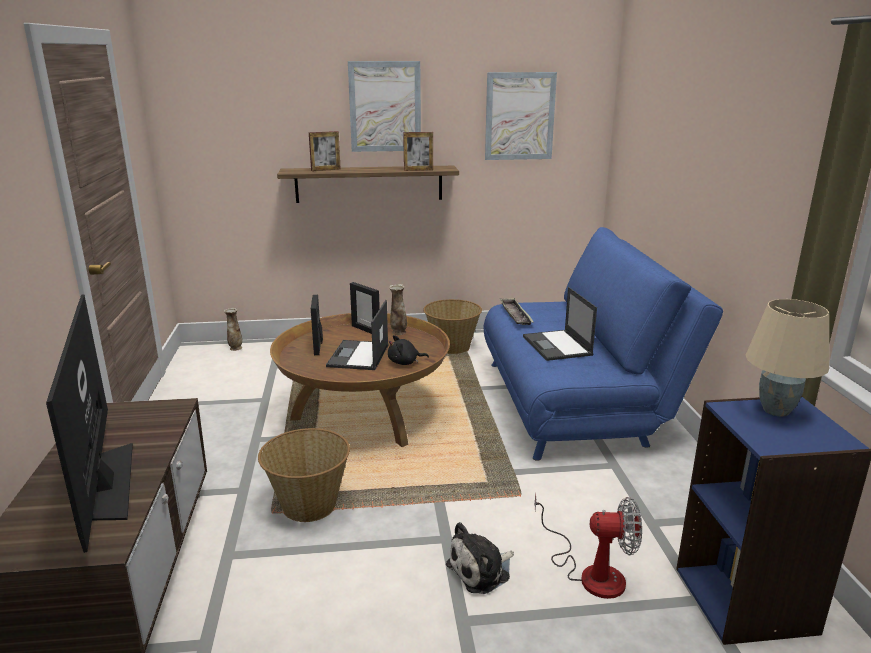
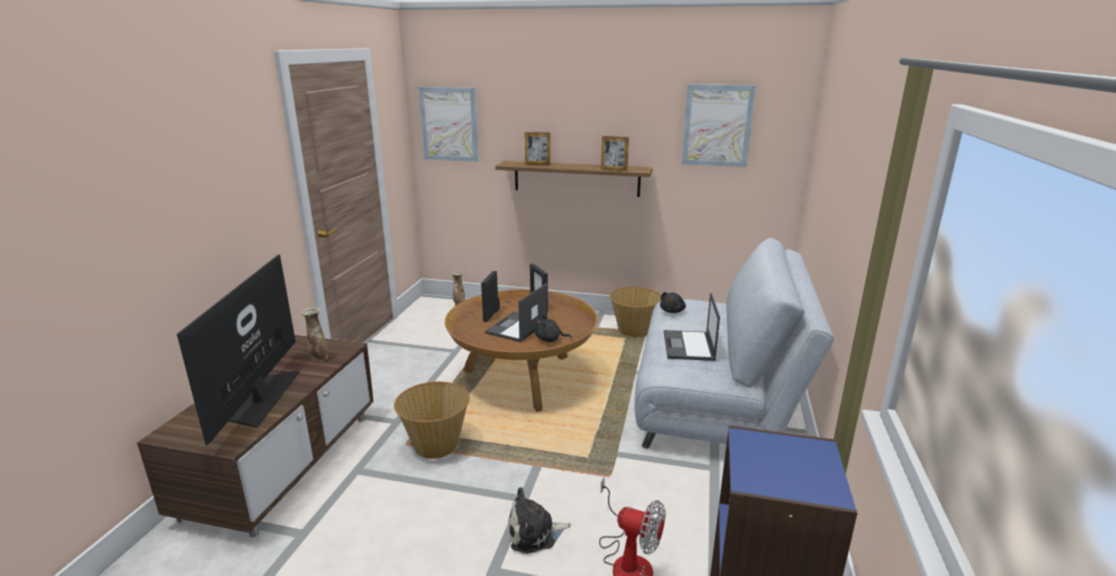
camera: 20 degrees right, 0 degrees up
picture [348,61,421,152] -> picture moved to [418,87,479,162]
vase [389,284,407,335] -> vase moved to [301,308,328,362]
blue sofa [483,227,723,461] -> grey sofa [635,238,834,448]
tray [499,298,533,325] -> black plush toy [660,292,686,313]
beige table lamp [746,299,829,416] -> none

